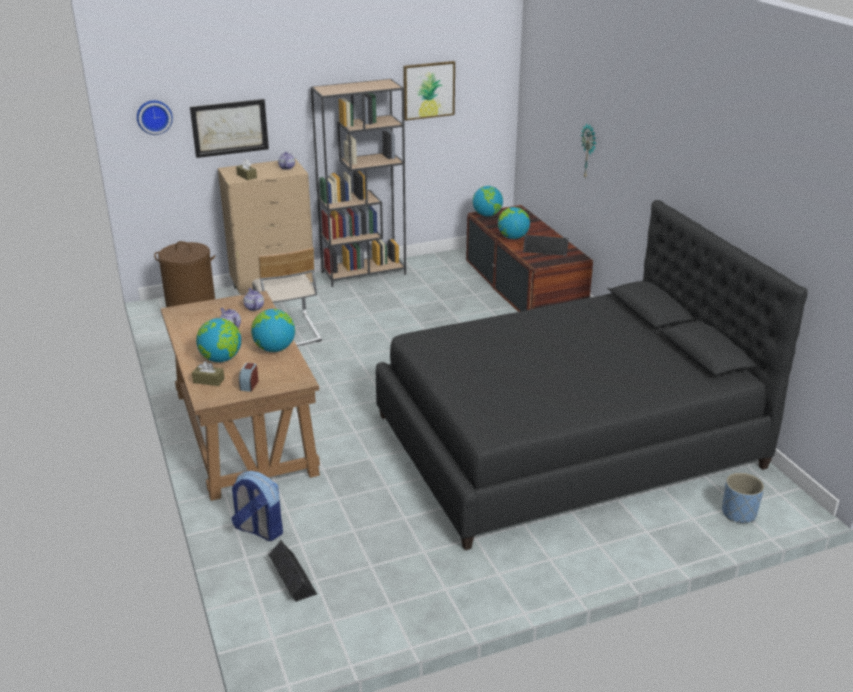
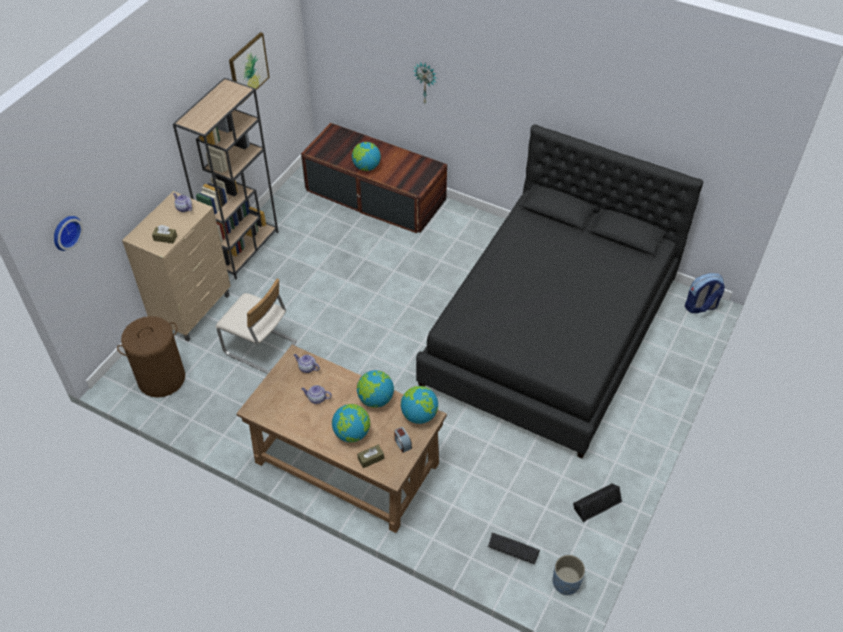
camera: 40 degrees left, 20 degrees up
picture [190,99,269,158] -> none
backpack [231,471,283,541] -> backpack moved to [685,273,725,313]
globe [473,186,503,217] -> globe moved to [401,386,438,424]
black speaker [523,234,568,256] -> black speaker moved to [573,483,622,522]
blue planter [722,473,764,523] -> blue planter moved to [553,555,585,595]

